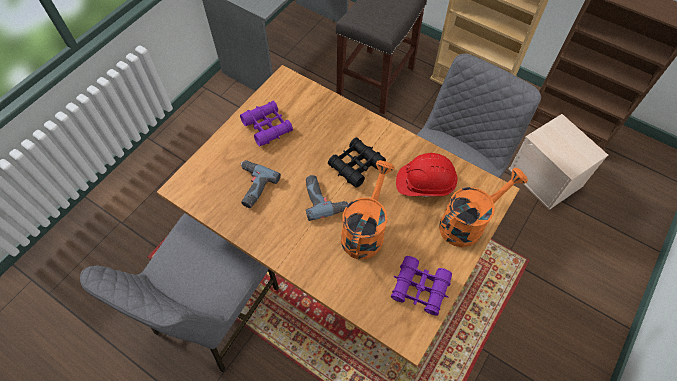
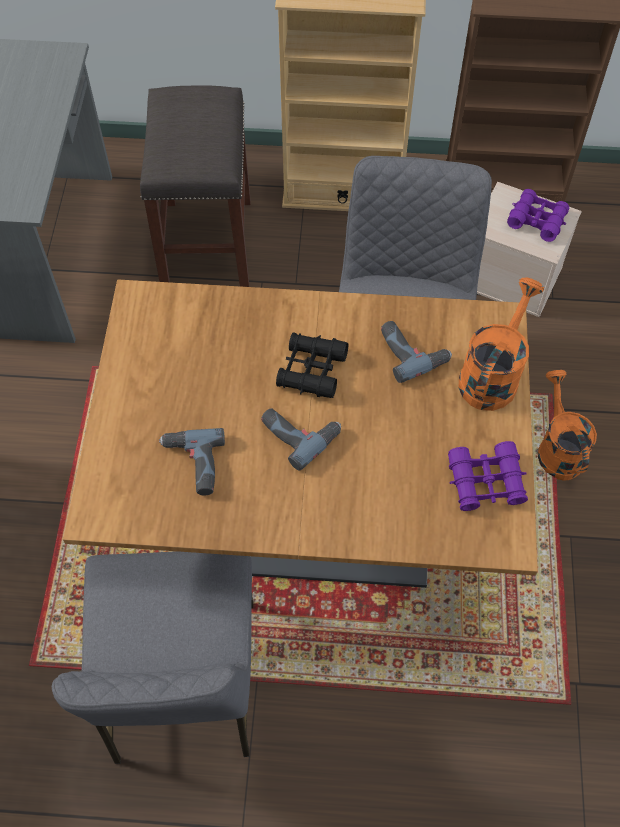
camera: 30 degrees left, 0 degrees up
purple binoculars [240,101,293,146] -> purple binoculars moved to [507,189,569,242]
orange watering can [341,160,394,259] -> orange watering can moved to [538,370,597,481]
red hard hat [396,153,457,197] -> power drill [381,321,452,383]

